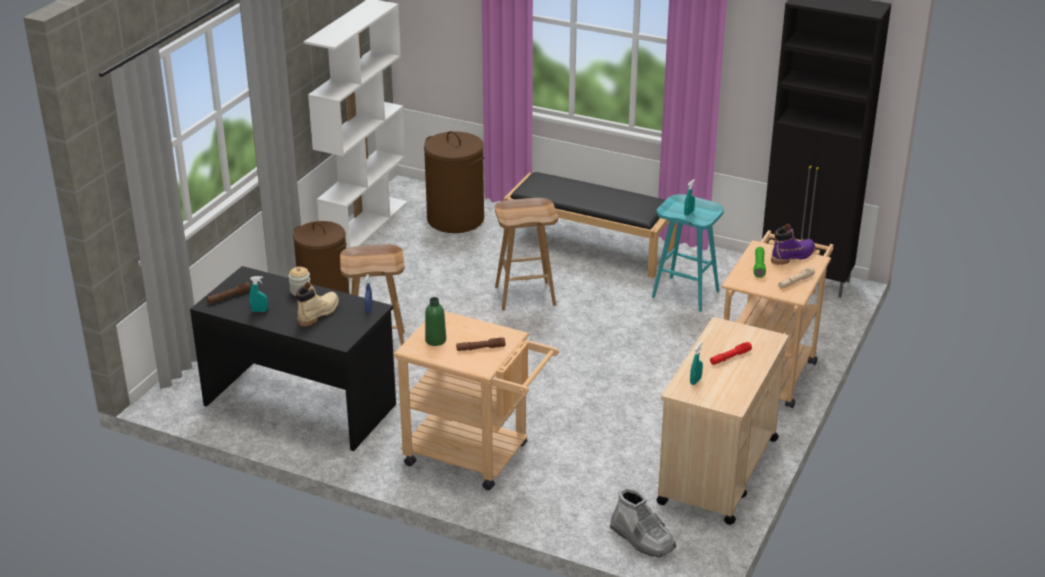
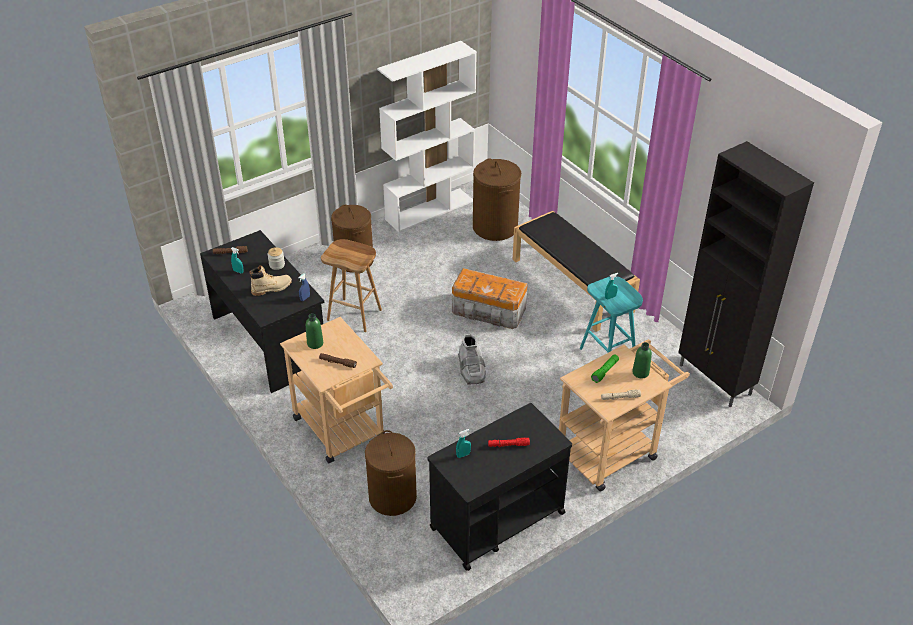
camera: 30 degrees right, 10 degrees up
brown stool [495,198,558,311] -> storage box [452,268,528,329]
grey boot [610,487,676,558] -> grey boot moved to [458,333,486,384]
beige cart [656,317,788,525] -> black cart [428,403,572,571]
purple boot [771,224,815,265] -> green bottle [632,342,652,378]
none -> brown laundry basket [365,430,417,516]

